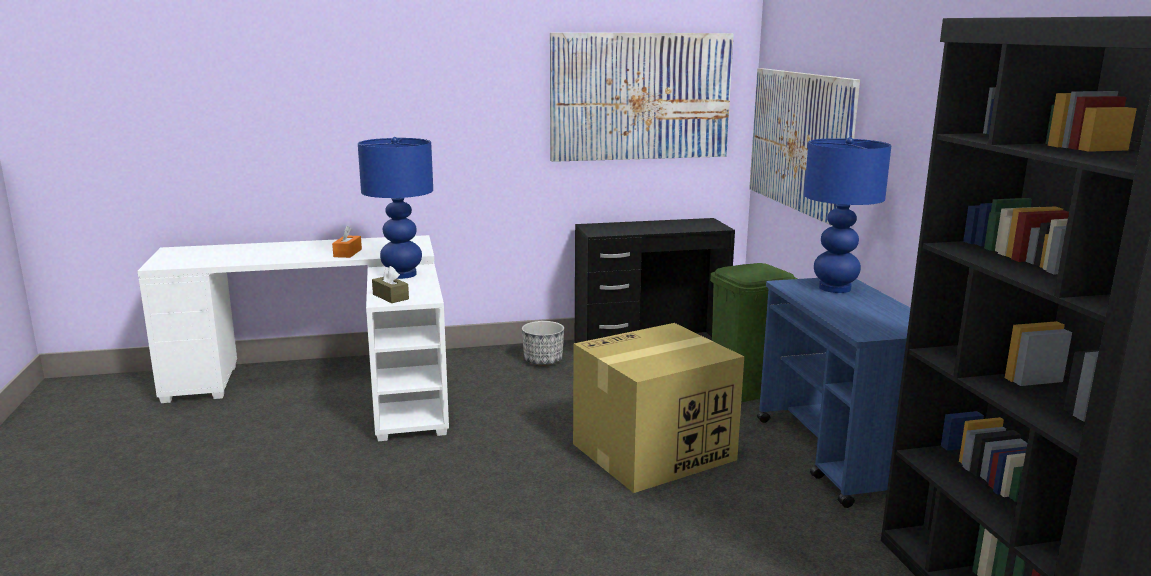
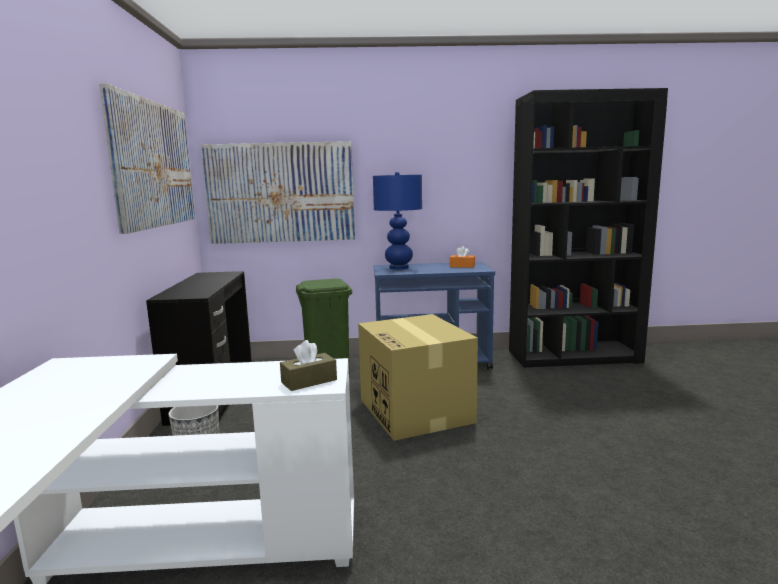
camera: 80 degrees left, 5 degrees down
orange tissue box [332,226,362,258] -> orange tissue box moved to [450,246,475,268]
blue table lamp [358,137,433,279] -> none

